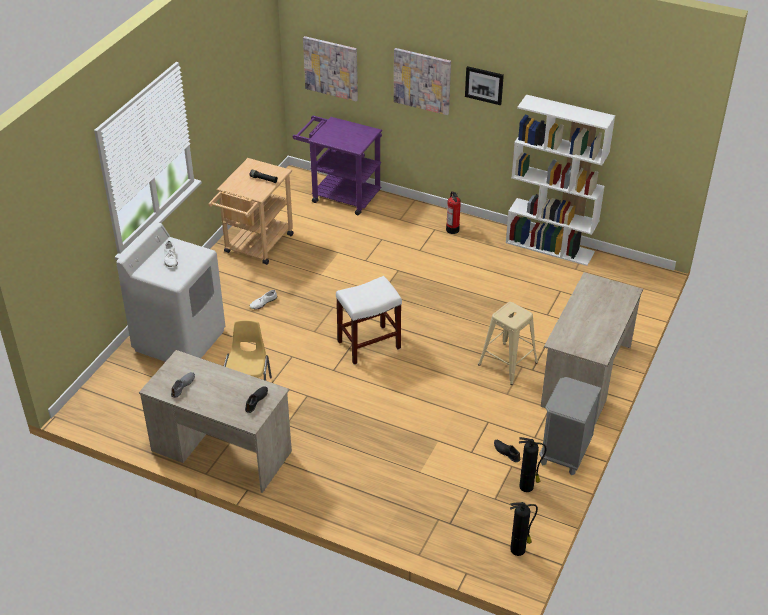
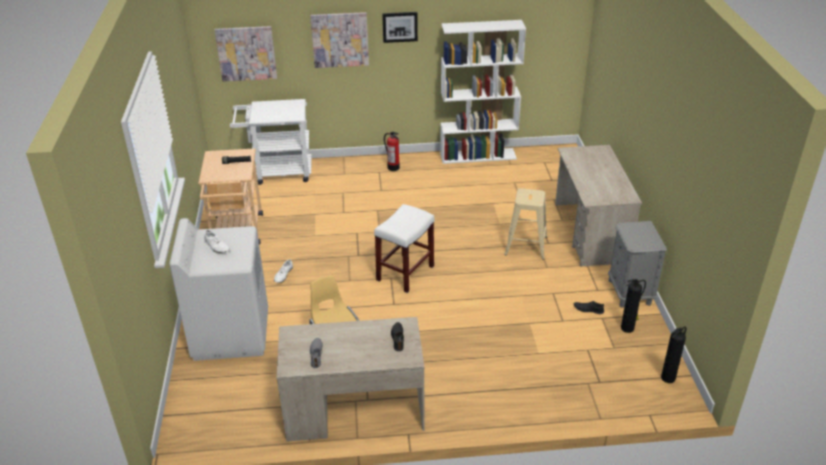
camera: 30 degrees left, 5 degrees down
purple cart [293,116,382,215] -> white cart [230,99,311,185]

